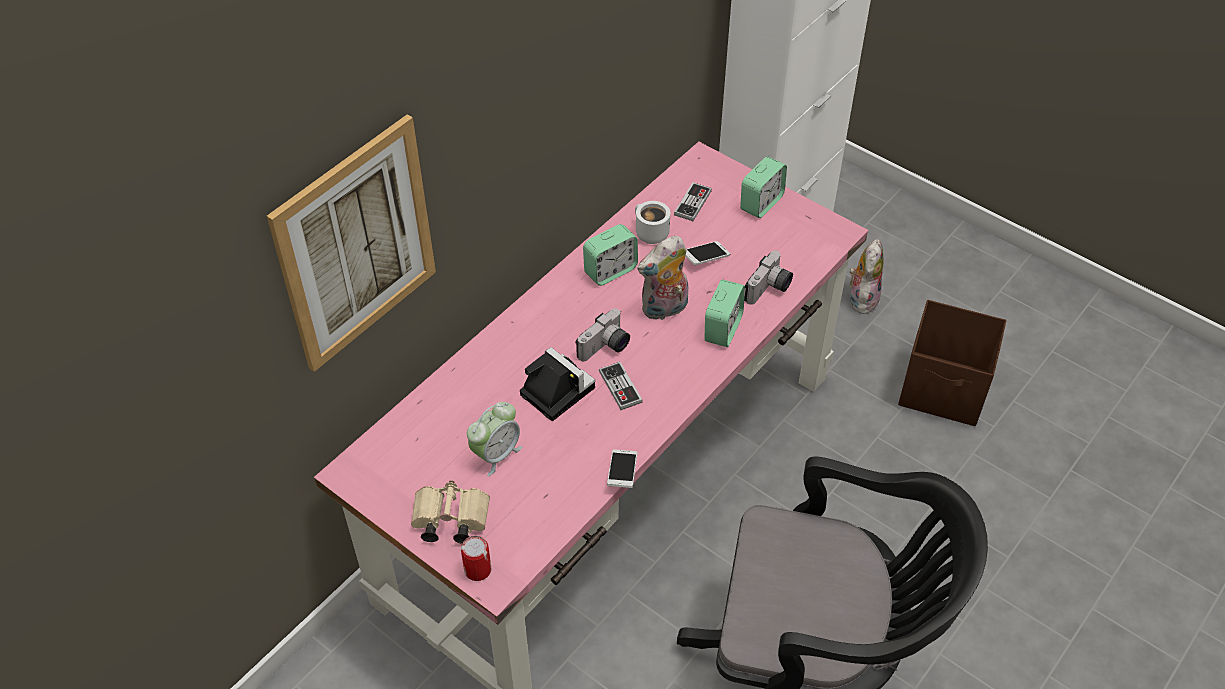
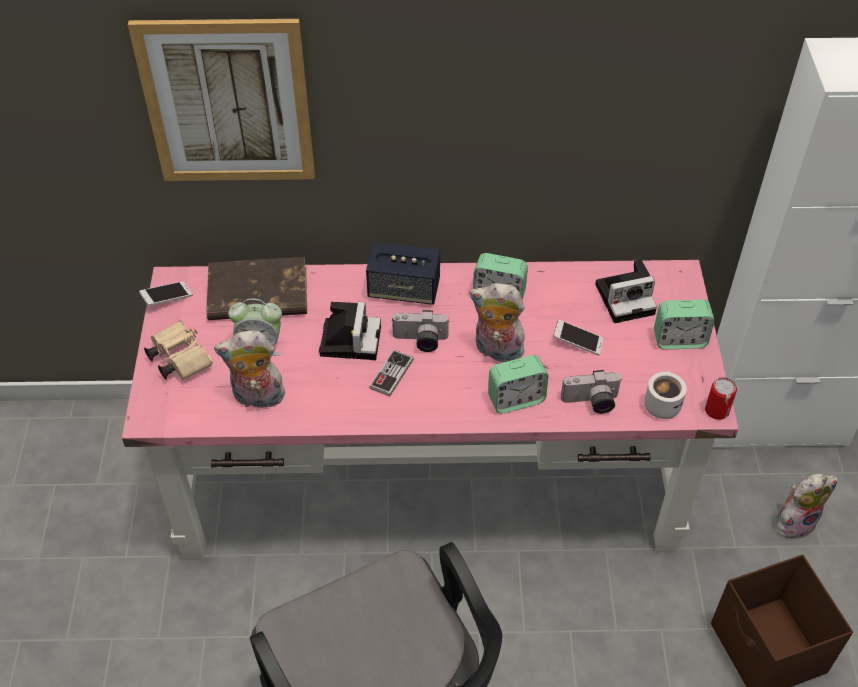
camera: 50 degrees right, 0 degrees up
can [461,536,491,581] -> can moved to [705,377,737,420]
phone [607,449,637,488] -> phone moved to [139,281,193,306]
white mug [635,201,670,244] -> white mug moved to [645,371,687,419]
game controller [674,182,712,221] -> camera [595,259,657,323]
none -> brown book [206,257,307,320]
none -> plush toy [214,331,285,408]
none -> speaker [366,242,440,305]

